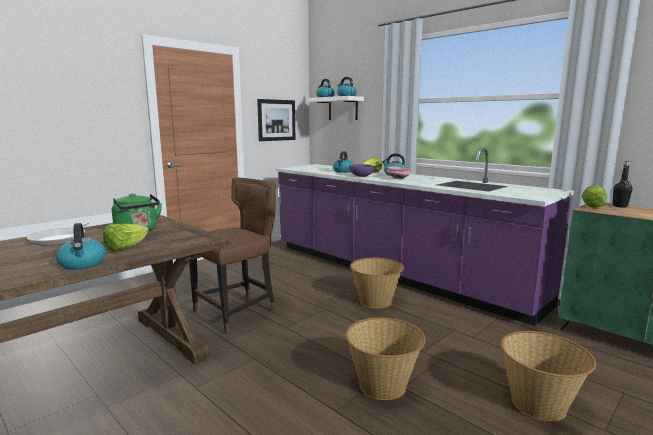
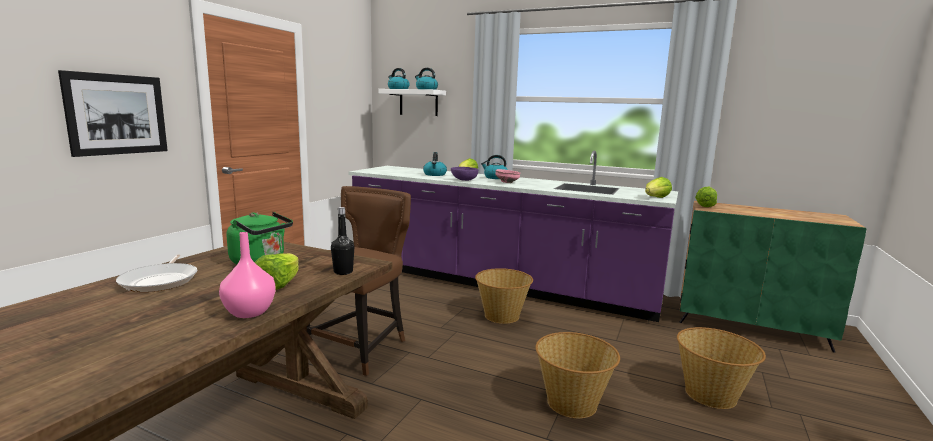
camera: 20 degrees left, 0 degrees up
kettle [56,223,106,270] -> pink vase [219,232,276,318]
picture [257,99,295,141] -> picture moved to [58,70,168,157]
black bottle [613,161,632,208] -> black bottle moved to [331,207,355,275]
none -> lettuce [645,177,672,198]

